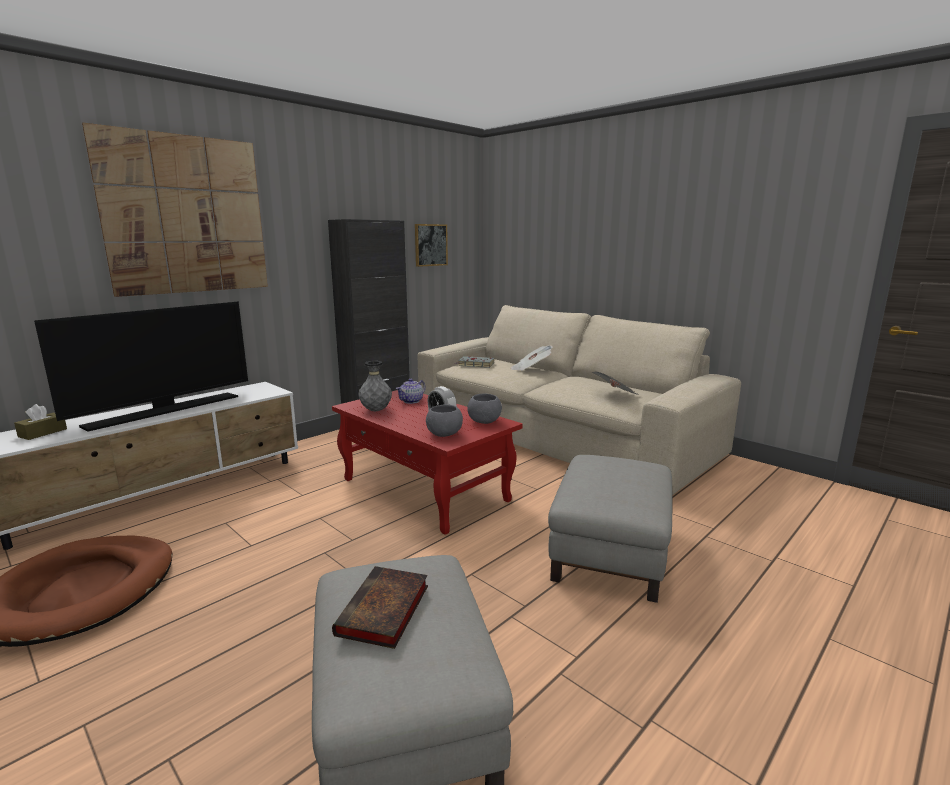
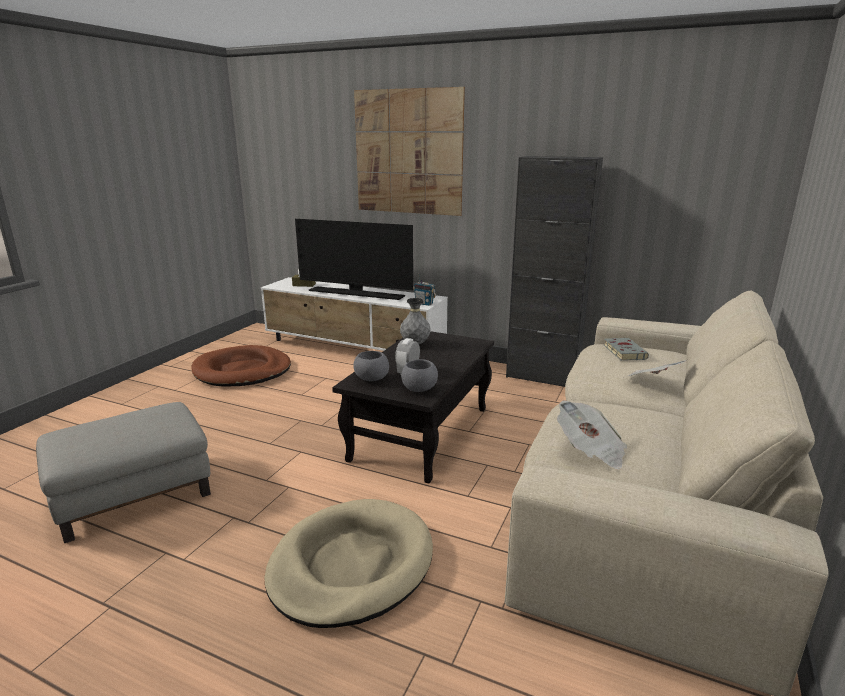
camera: 70 degrees right, 5 degrees up
red coffee table [332,390,523,535] -> black coffee table [332,331,494,484]
book [332,566,428,649] -> none
teapot [396,379,426,404] -> none
picture [415,224,448,267] -> none
grey ottoman [548,455,672,603] -> beige dog bed [265,499,433,628]
none -> radio [413,272,436,306]

